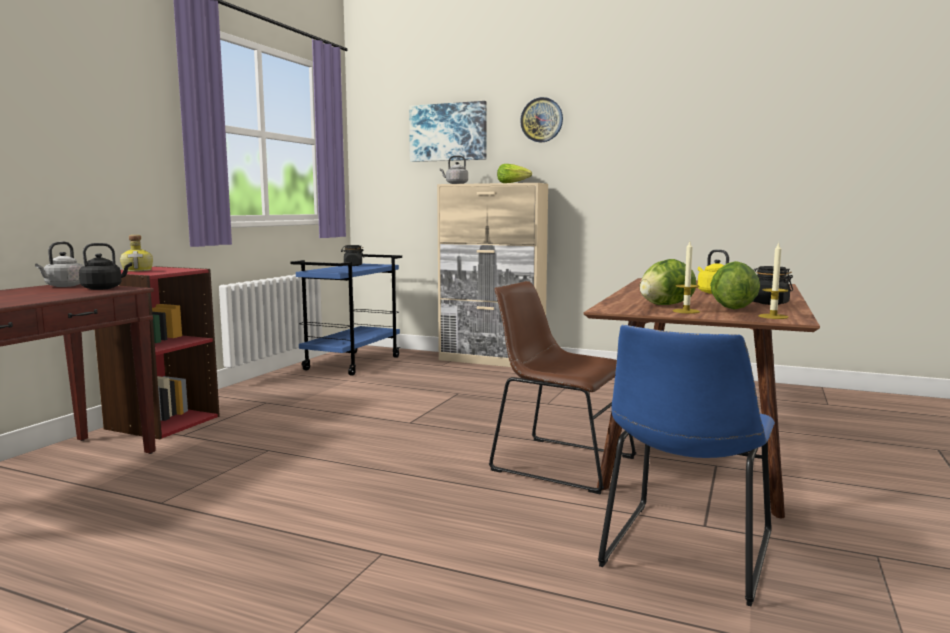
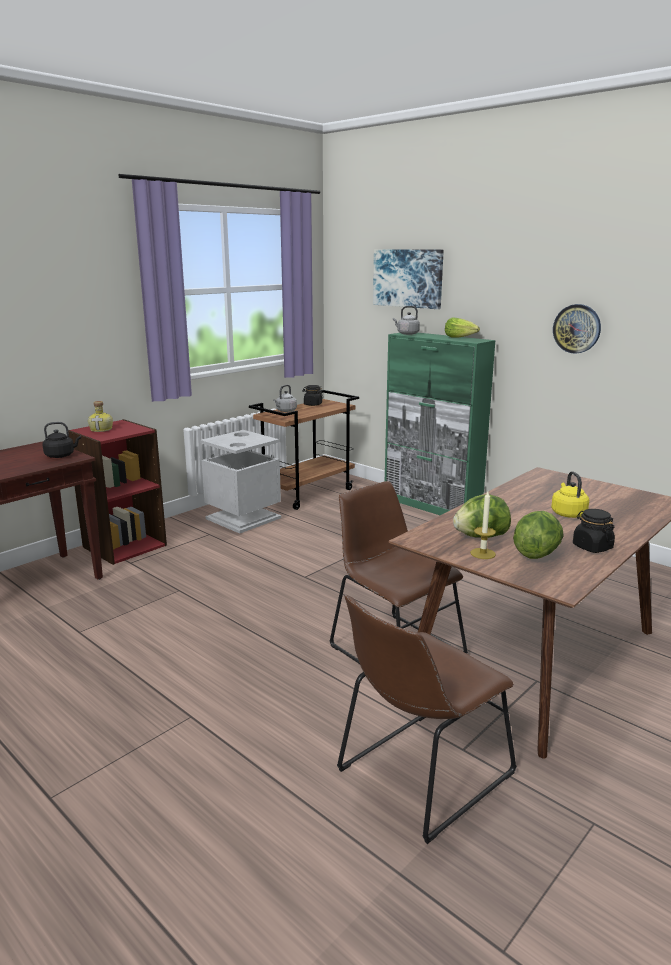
camera: 20 degrees right, 10 degrees up
grey kettle [35,242,83,287] -> grey kettle moved to [273,385,297,412]
blue cart [291,254,402,376] -> brown cart [249,390,359,510]
beige cabinet [437,183,548,367] -> green cabinet [385,333,496,515]
wall clock [520,97,563,142] -> wall clock moved to [553,304,601,354]
blue chair [598,325,775,607] -> brown chair [337,595,517,844]
candle [758,242,789,319] -> none
none -> grey trash can [200,430,281,533]

